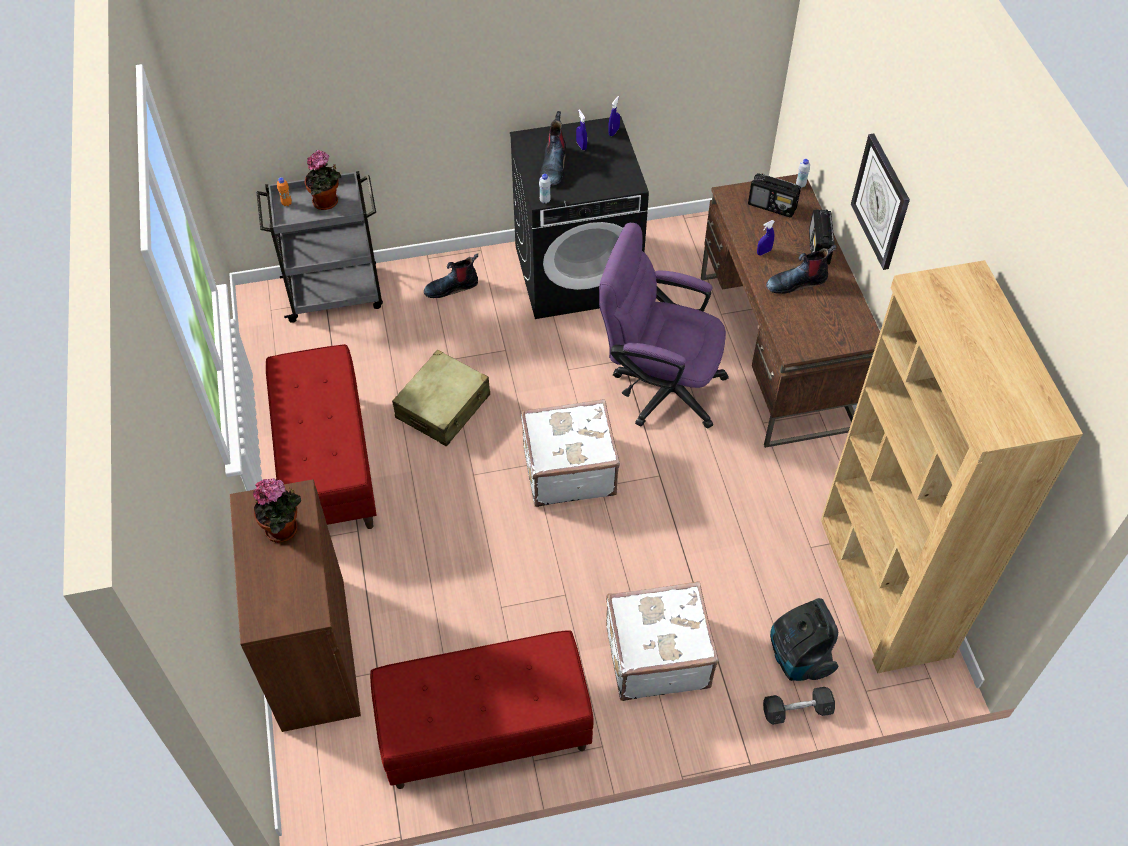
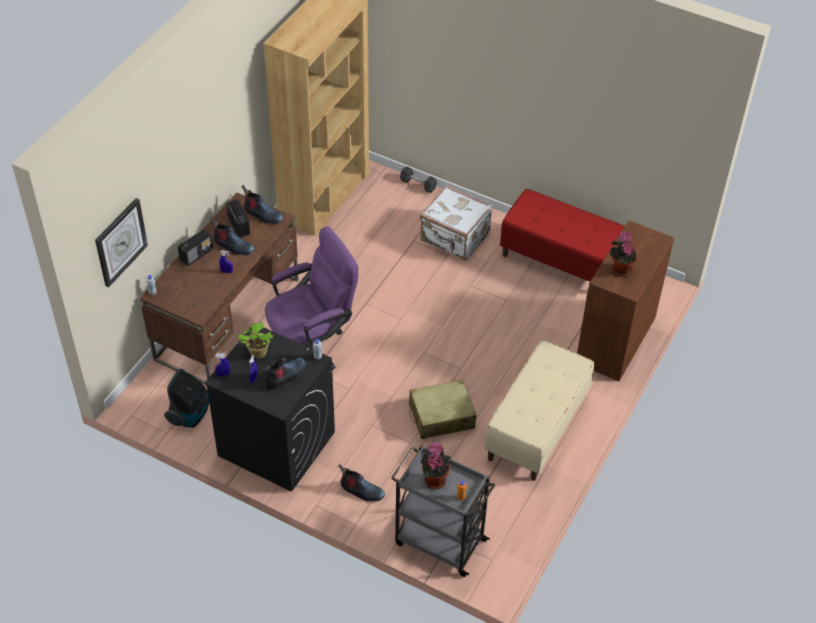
camera: 140 degrees left, 5 degrees down
red bench [266,344,377,529] -> beige bench [484,340,594,481]
white suitcase [521,399,620,507] -> none
purple office chair [599,223,729,429] -> purple office chair turned 90 degrees counterclockwise [265,227,358,370]
radio [748,173,801,218] -> radio moved to [226,199,250,237]
vacuum cleaner [770,598,838,681] -> vacuum cleaner moved to [164,369,209,428]
wall clock [851,134,910,270] -> wall clock moved to [95,198,148,287]
none -> potted plant [237,322,273,358]
none -> boot [241,185,284,224]

